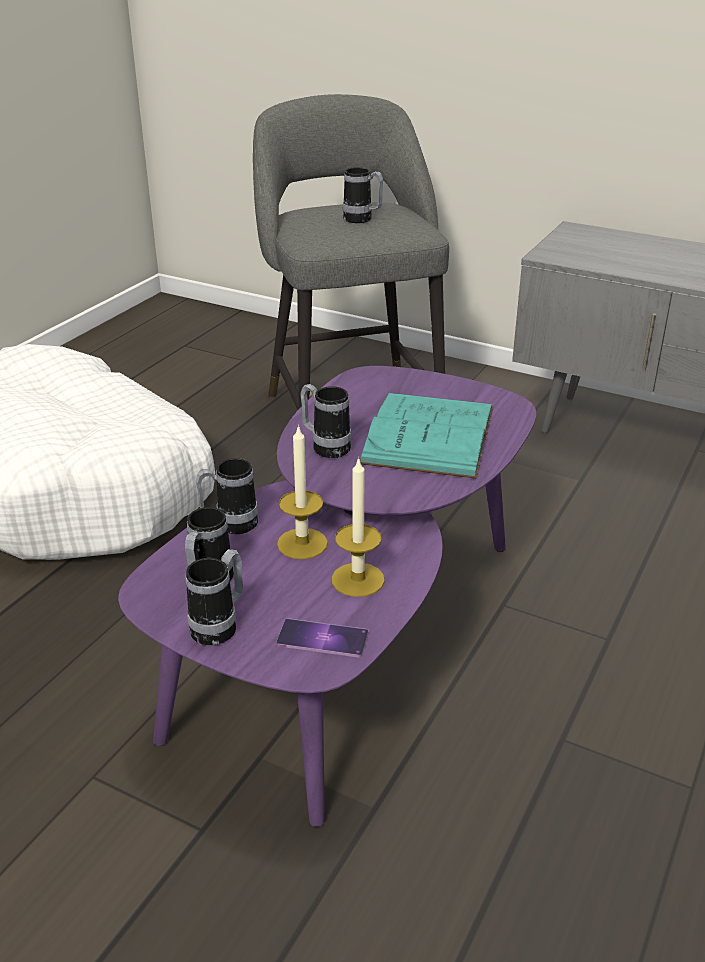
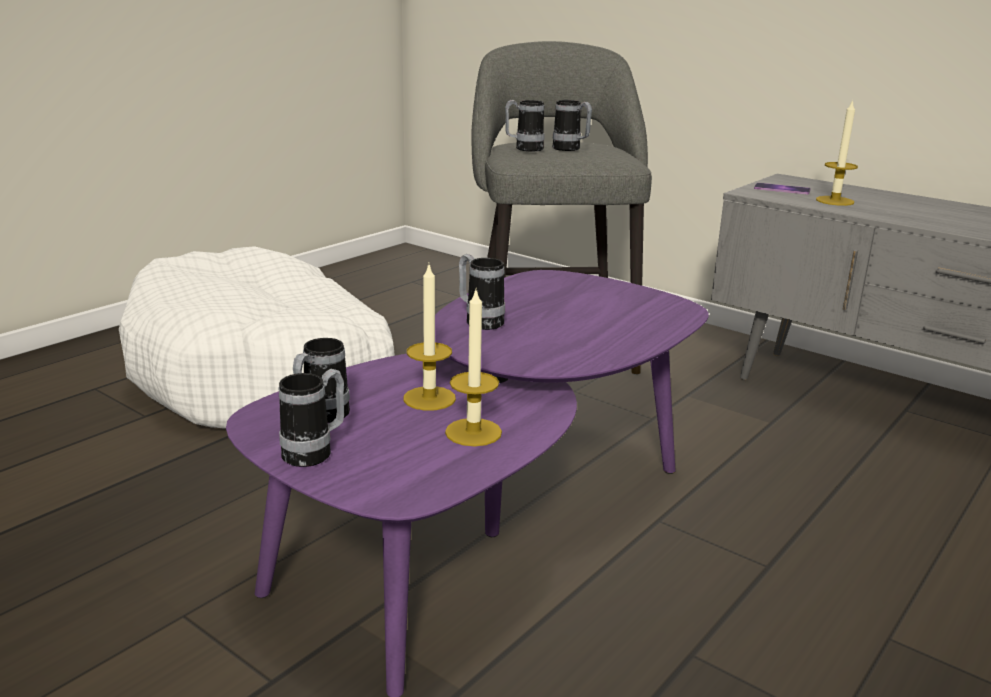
camera: 10 degrees right, 10 degrees down
mug [196,458,258,534] -> mug moved to [505,100,544,151]
phone [276,618,369,657] -> phone moved to [754,183,811,194]
turquoise book [360,393,494,479] -> none
none -> candle [816,99,858,206]

